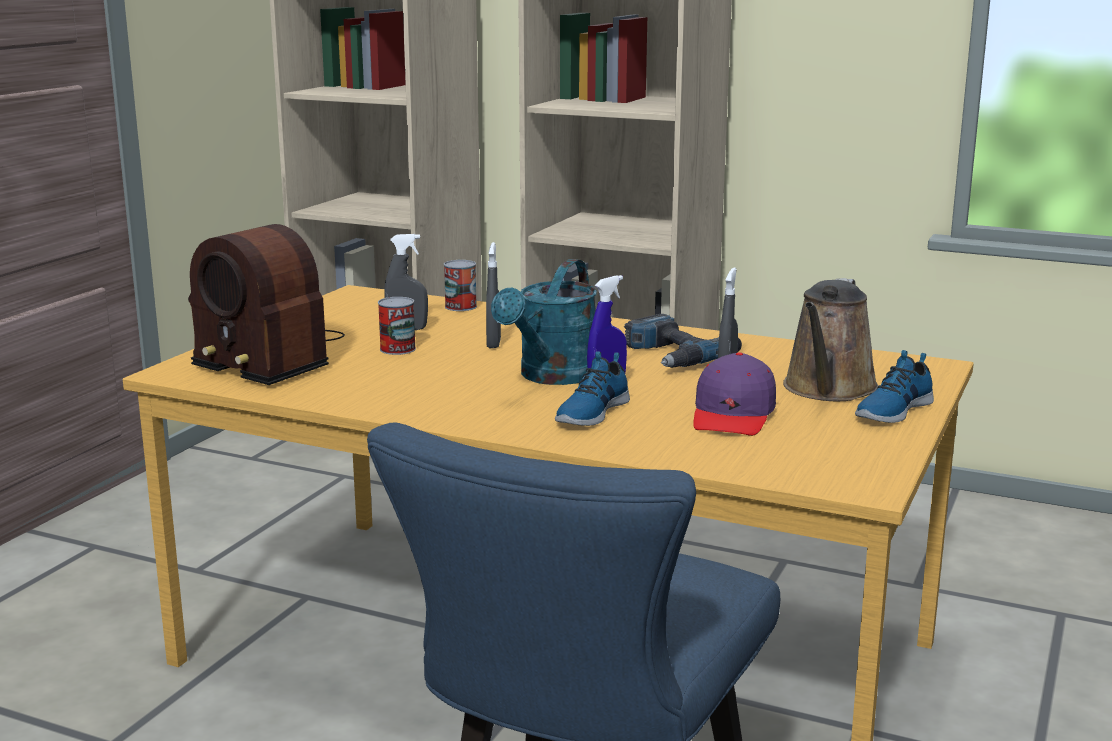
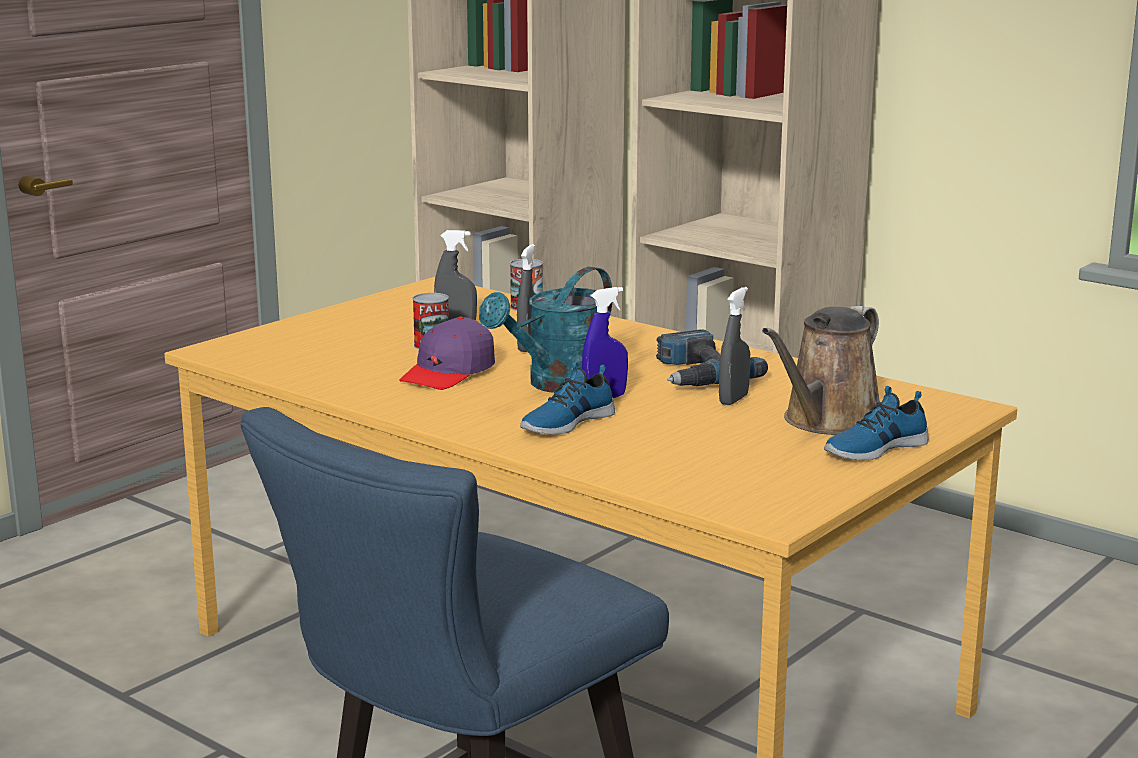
camera: 15 degrees right, 0 degrees up
radio [188,224,345,385] -> none
purple cap [693,352,776,436] -> purple cap moved to [399,317,495,390]

